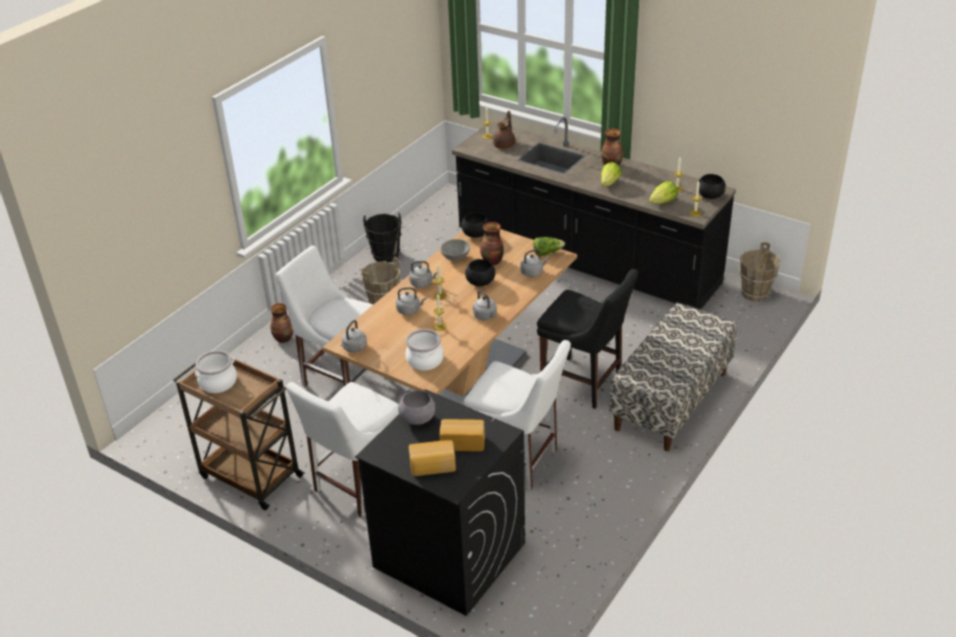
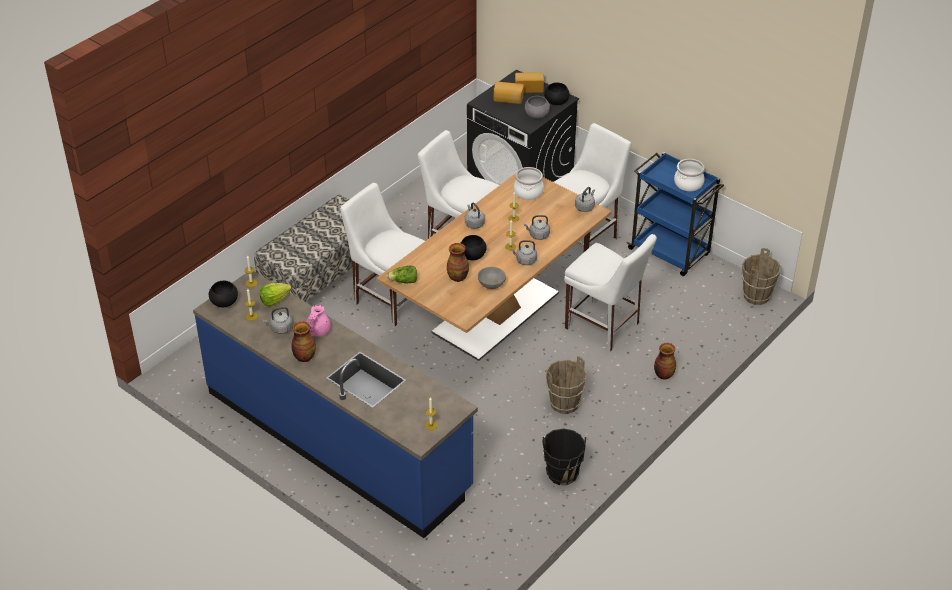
camera: 175 degrees left, 5 degrees up
brown cart [174,359,305,510] -> blue cart [626,152,724,276]
black counter [452,117,736,310] -> blue counter [193,271,478,538]
black bowl [461,212,490,238] -> black bowl moved to [544,83,570,105]
brown teapot [493,111,515,149] -> none
grey kettle [520,249,549,277] -> grey kettle moved to [263,307,293,334]
black chair [537,269,638,409] -> white chair [340,183,425,326]
lettuce [601,162,622,187] -> pink teapot [306,305,331,337]
brown bucket [739,242,780,302] -> brown bucket moved to [741,248,781,305]

